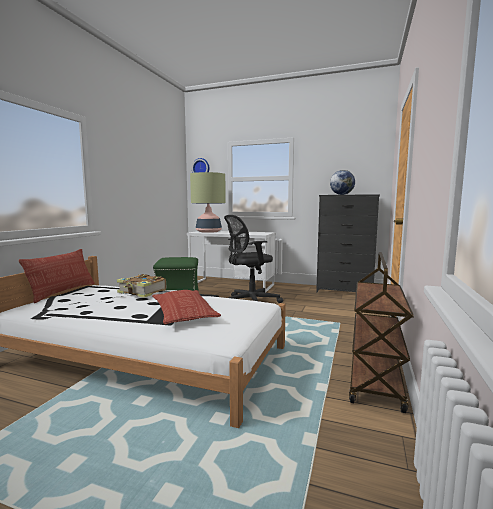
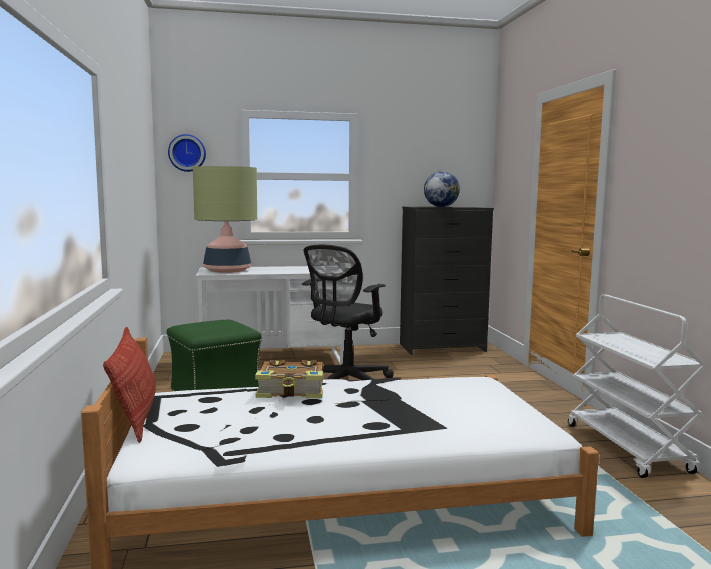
camera: 30 degrees left, 0 degrees up
pillow [152,290,221,325] -> none
brown cart [349,252,414,413] -> white cart [568,294,707,478]

